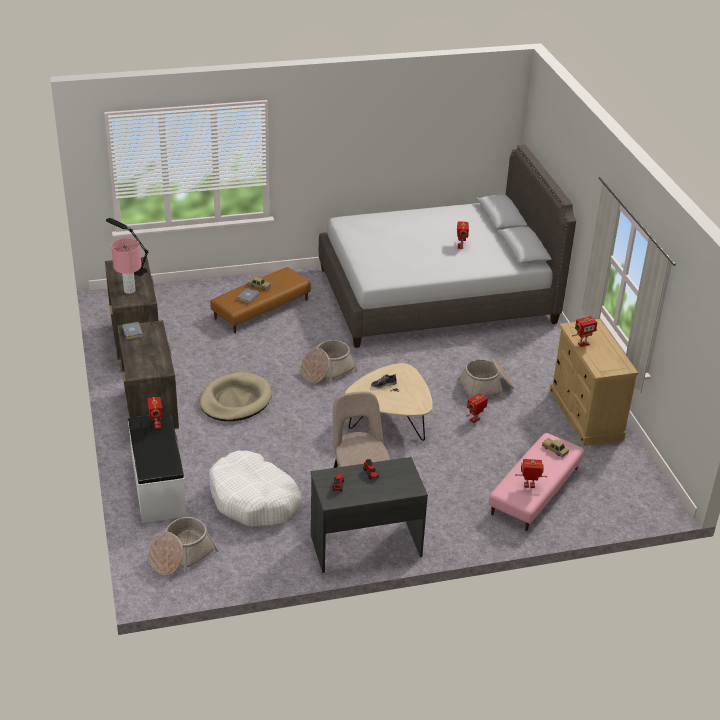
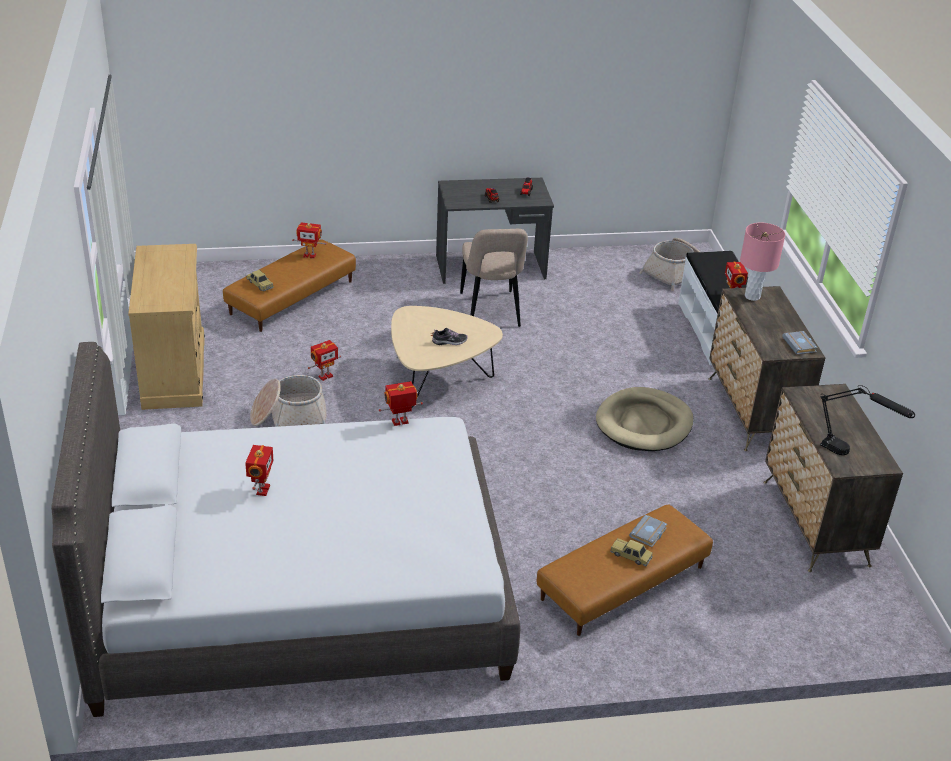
camera: 175 degrees left, 0 degrees up
pink table lamp [111,238,141,294] -> pink table lamp moved to [740,223,785,301]
white dog bed [209,451,302,527] -> none
basket [301,340,358,384] -> none
pink ottoman [489,433,584,531] -> brown ottoman [223,239,356,332]
toy robot [572,316,597,347] -> toy robot moved to [379,381,423,426]

